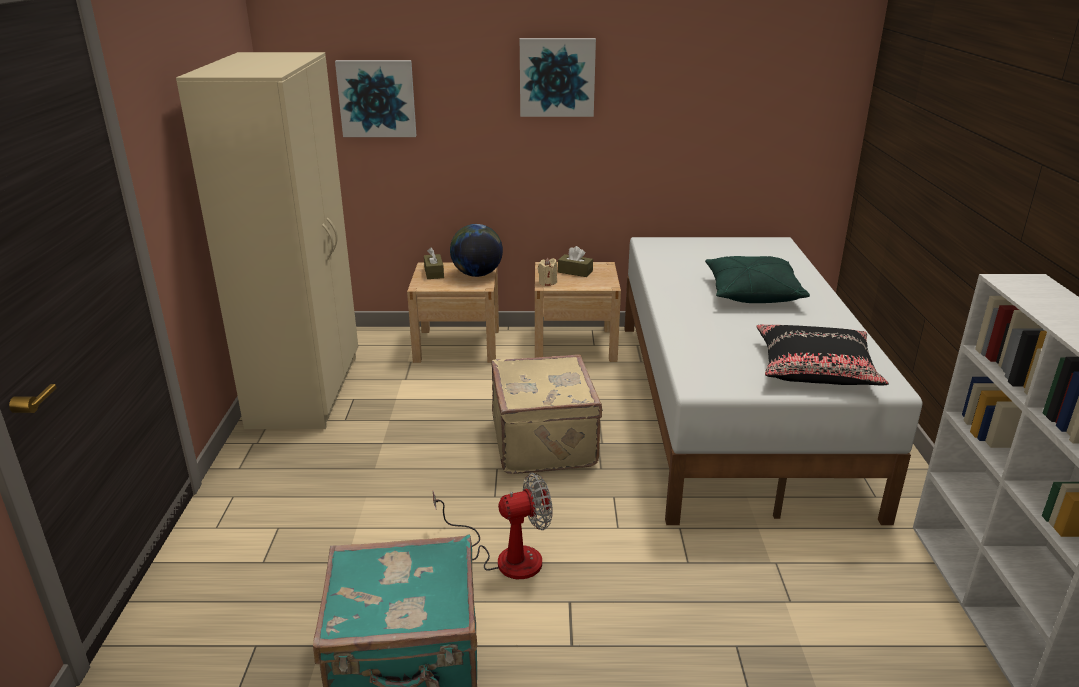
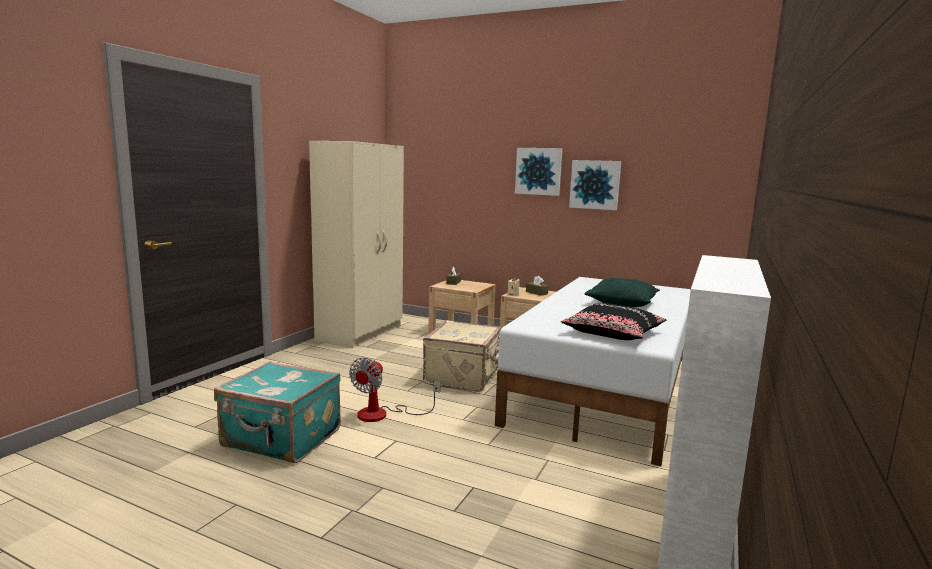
camera: 25 degrees right, 15 degrees down
picture [335,60,416,137] -> picture moved to [569,160,621,210]
fan [433,473,553,579] -> fan turned 105 degrees clockwise [349,357,440,422]
globe [450,224,503,277] -> none

